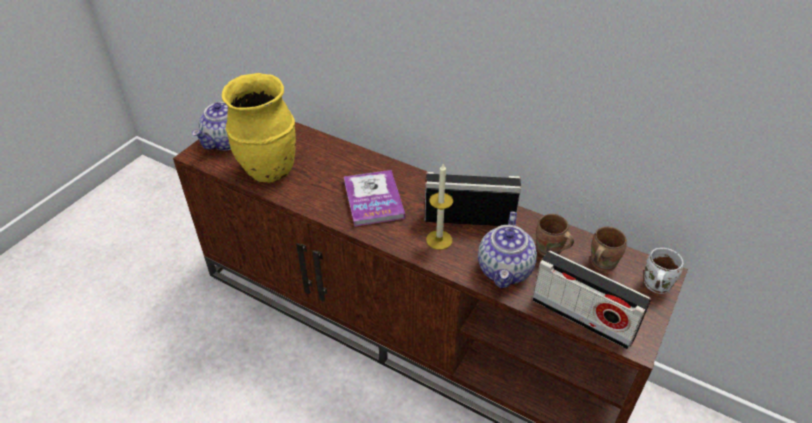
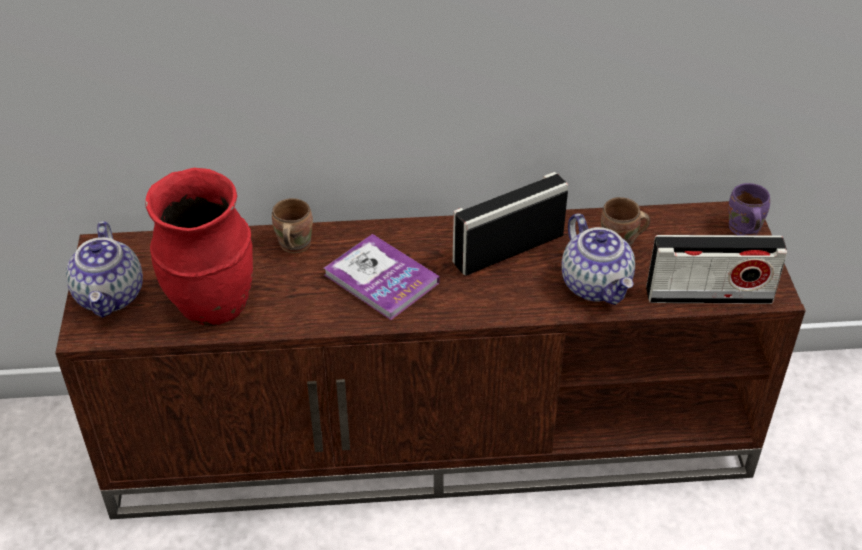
camera: 35 degrees left, 0 degrees up
yellow vase [222,73,296,183] -> red vase [145,168,253,325]
candle [426,164,453,250] -> none
brown mug [591,227,627,272] -> brown mug moved to [272,198,313,253]
white mug [644,248,684,294] -> purple mug [729,183,770,235]

